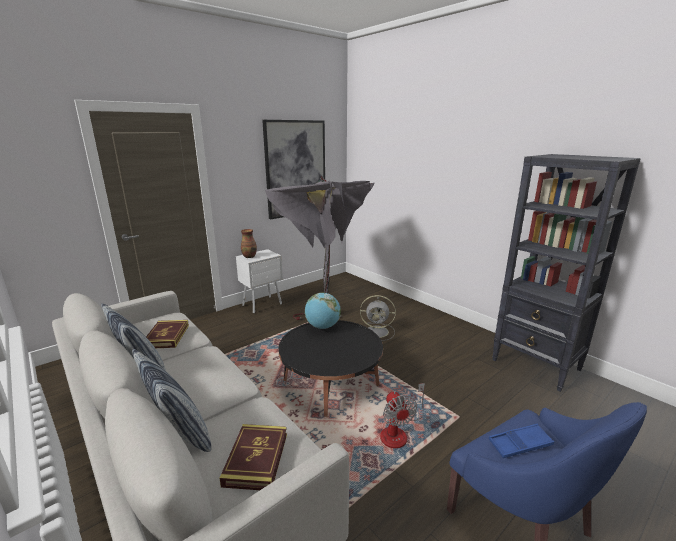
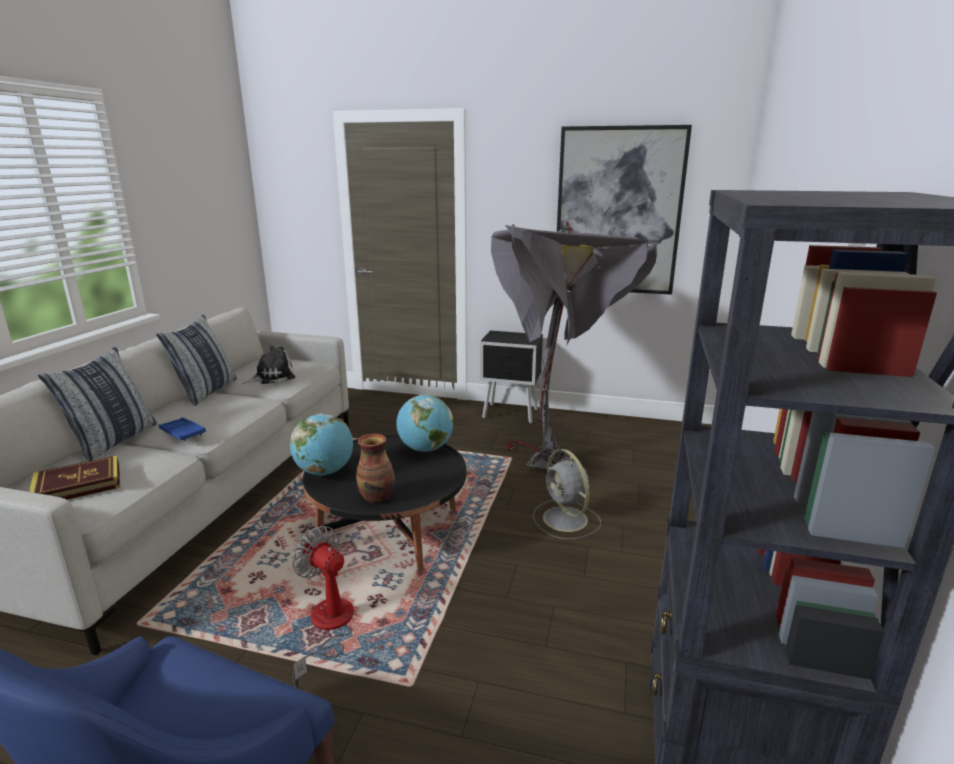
camera: 55 degrees right, 0 degrees up
book [146,320,189,348] -> plush toy [242,345,295,384]
white nightstand [236,249,283,313] -> black nightstand [480,331,543,424]
vase [241,229,257,258] -> vase moved to [356,434,395,504]
fan [380,383,425,448] -> fan turned 90 degrees clockwise [292,526,354,688]
blue tray [489,424,554,458] -> blue tray moved to [159,417,206,441]
none -> globe [290,413,353,476]

